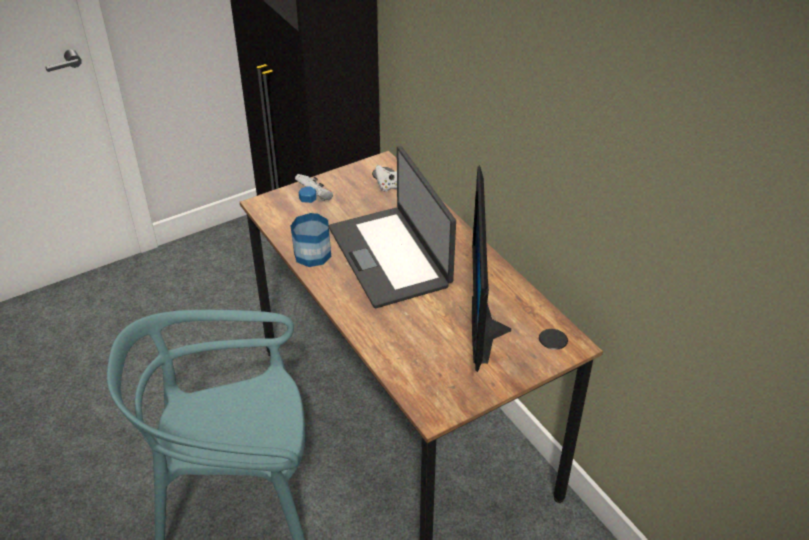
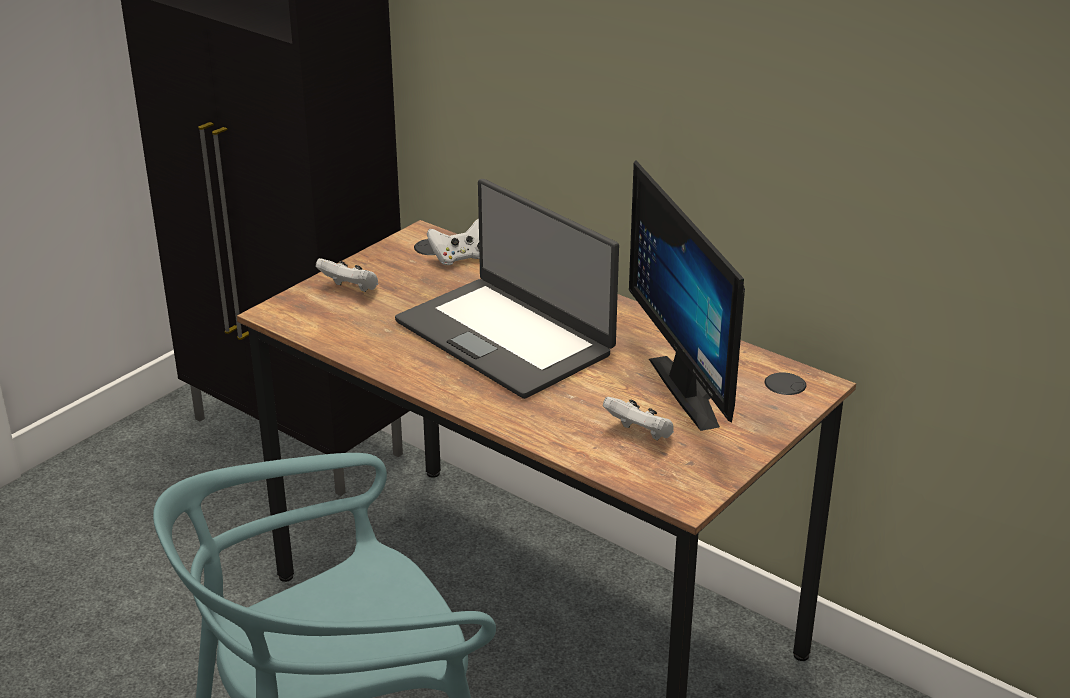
camera: 20 degrees left, 10 degrees down
bottle [291,186,331,267] -> none
none -> white game controller [603,397,674,440]

